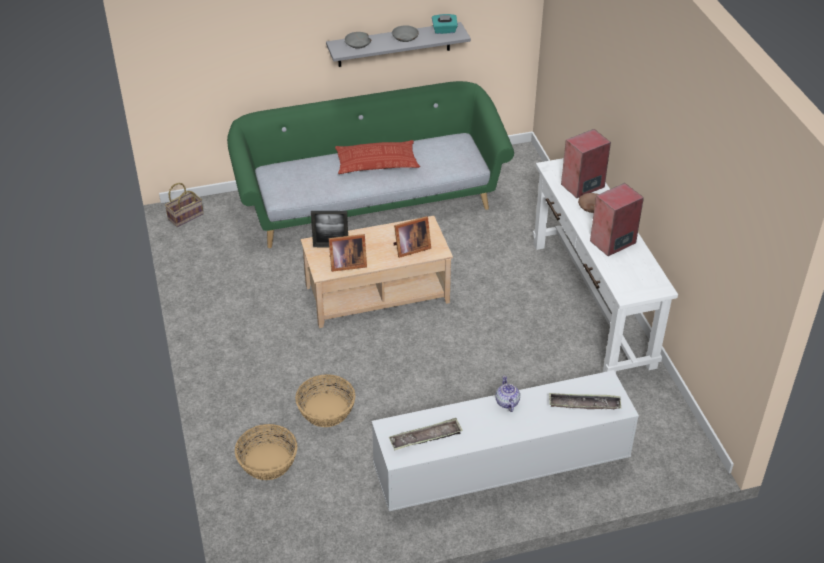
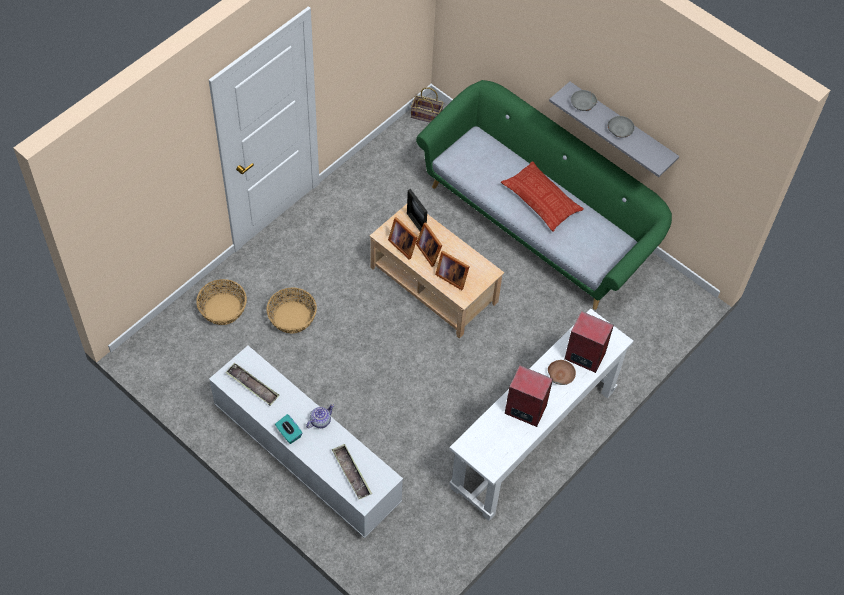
camera: 55 degrees right, 15 degrees up
turquoise tissue box [432,14,458,34] -> turquoise tissue box moved to [275,414,302,444]
none -> picture frame [416,222,442,267]

